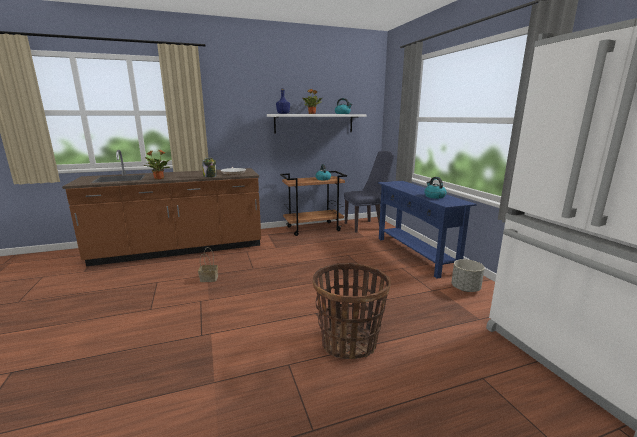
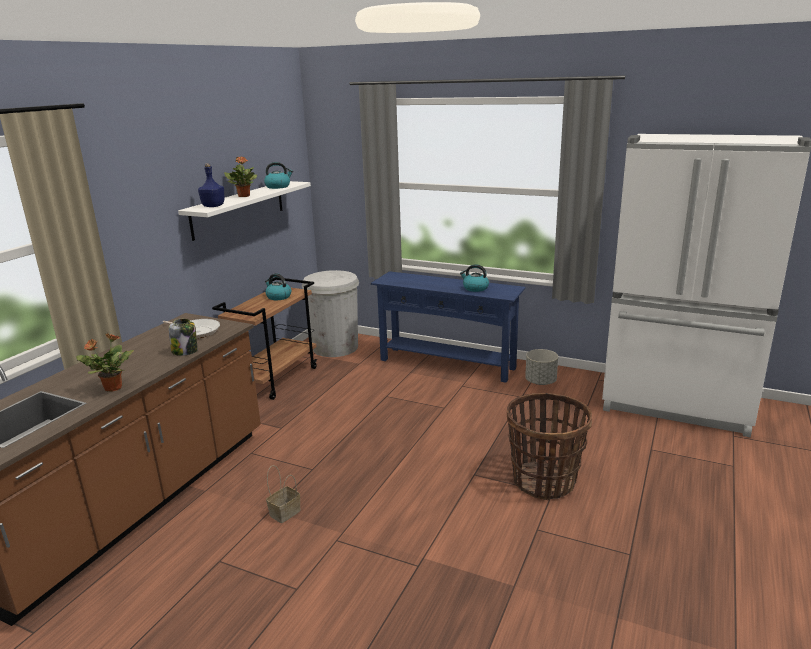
camera: 45 degrees left, 5 degrees up
blue chair [344,151,394,233] -> white trash can [302,270,359,357]

